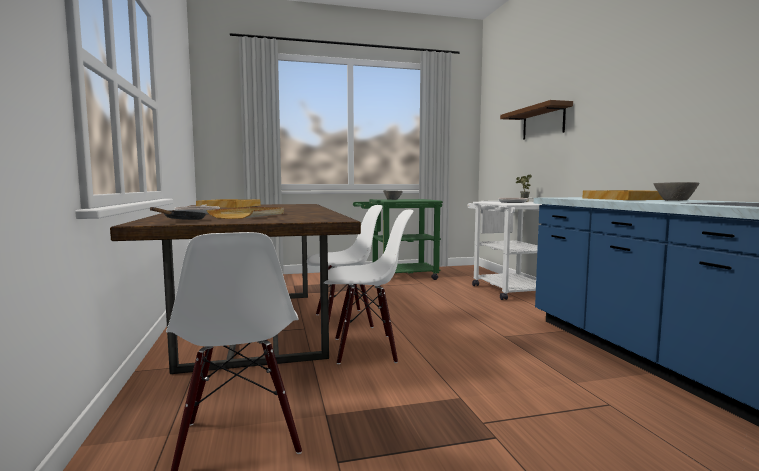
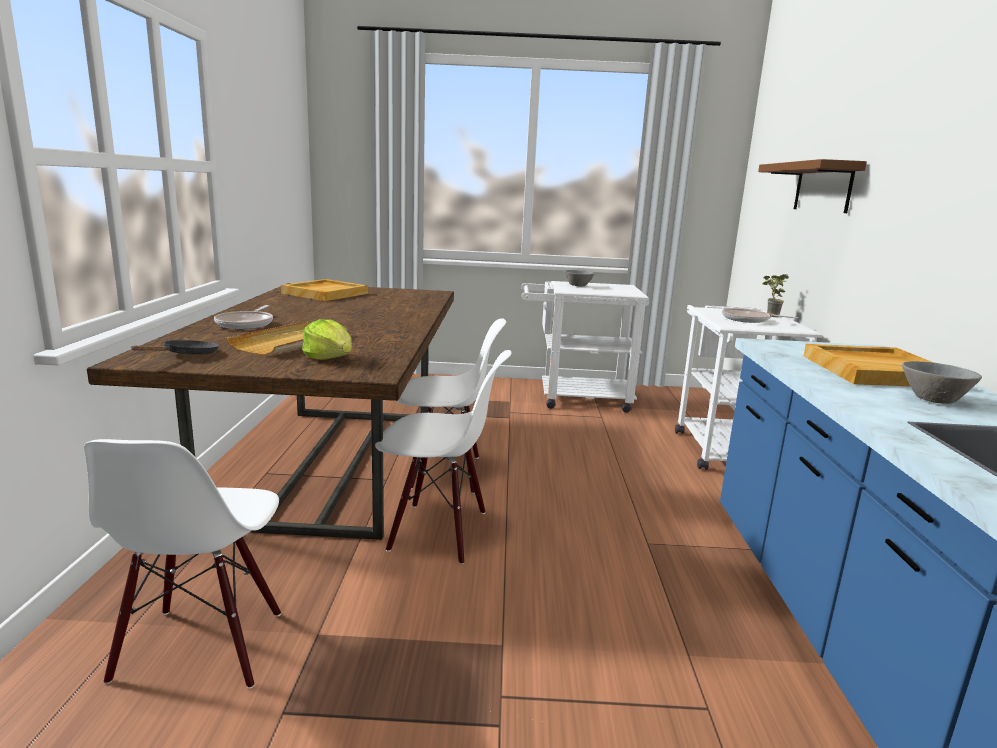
camera: 15 degrees right, 10 degrees up
green cart [353,199,443,280] -> white cart [521,281,649,413]
none -> lettuce [302,319,352,360]

